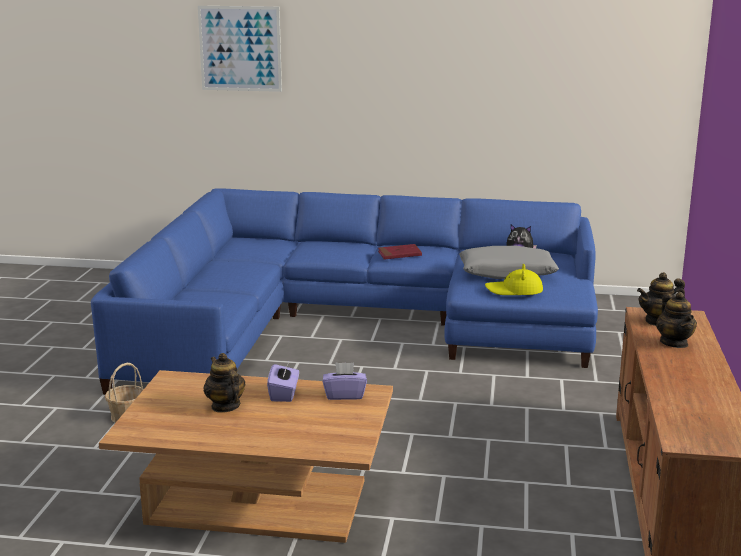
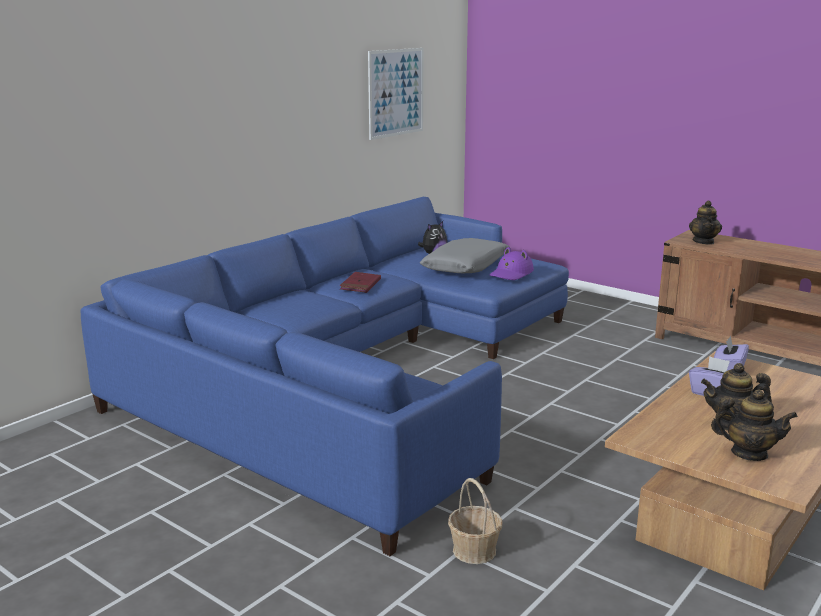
camera: 60 degrees left, 0 degrees up
picture [198,6,282,92] -> picture moved to [368,48,423,140]
yellow hat [485,264,543,295] -> purple hat [490,247,534,280]
teapot [656,292,697,348] -> teapot moved to [711,389,798,461]

